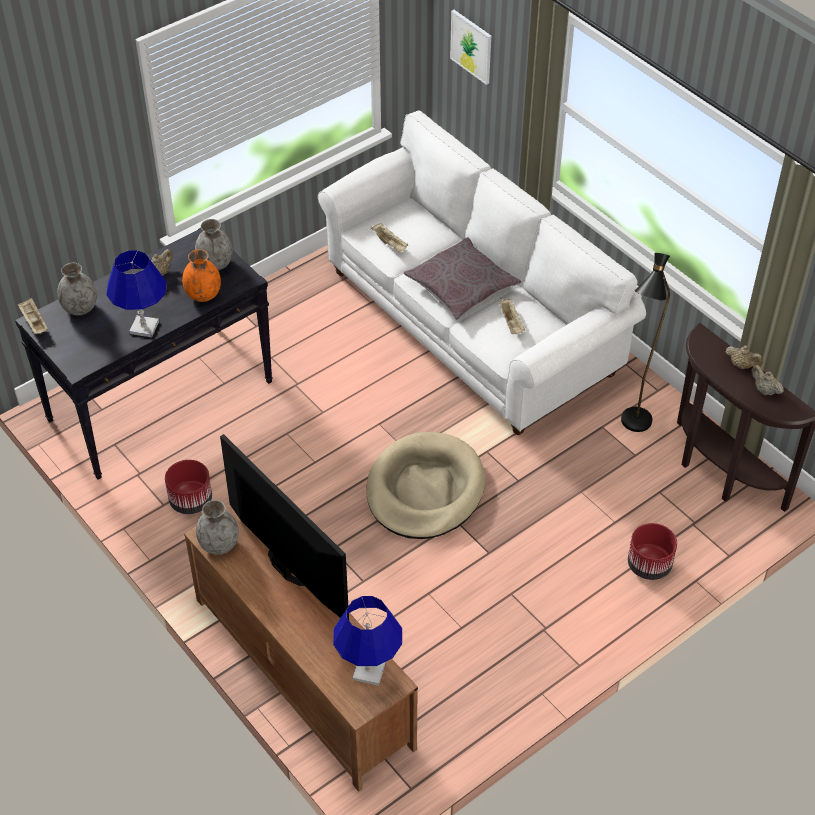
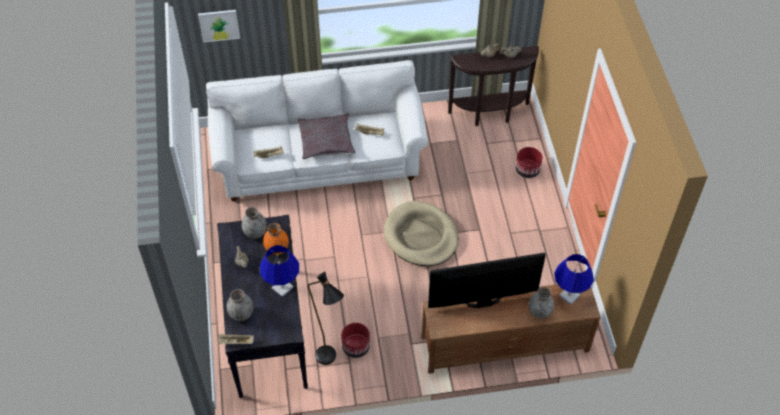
camera: 60 degrees left, 5 degrees up
grey vase [196,500,239,555] -> grey vase moved to [528,287,554,318]
black floor lamp [621,253,670,432] -> black floor lamp moved to [308,272,344,365]

